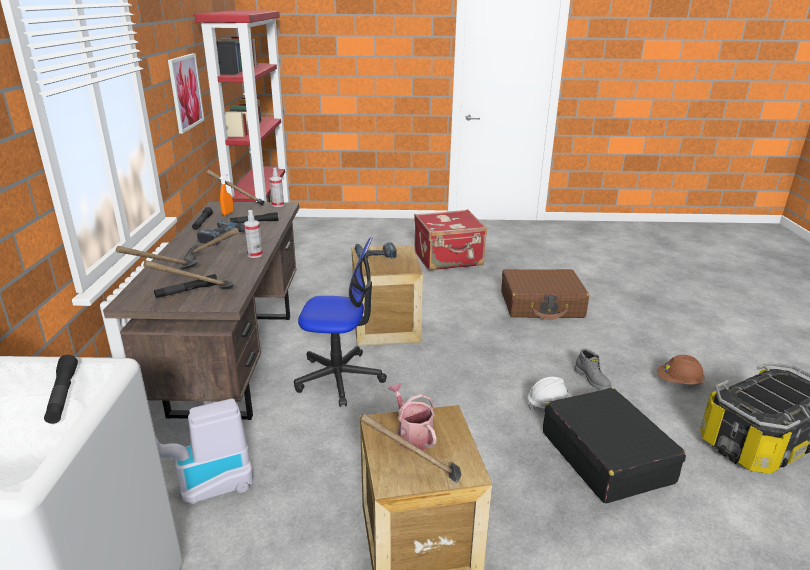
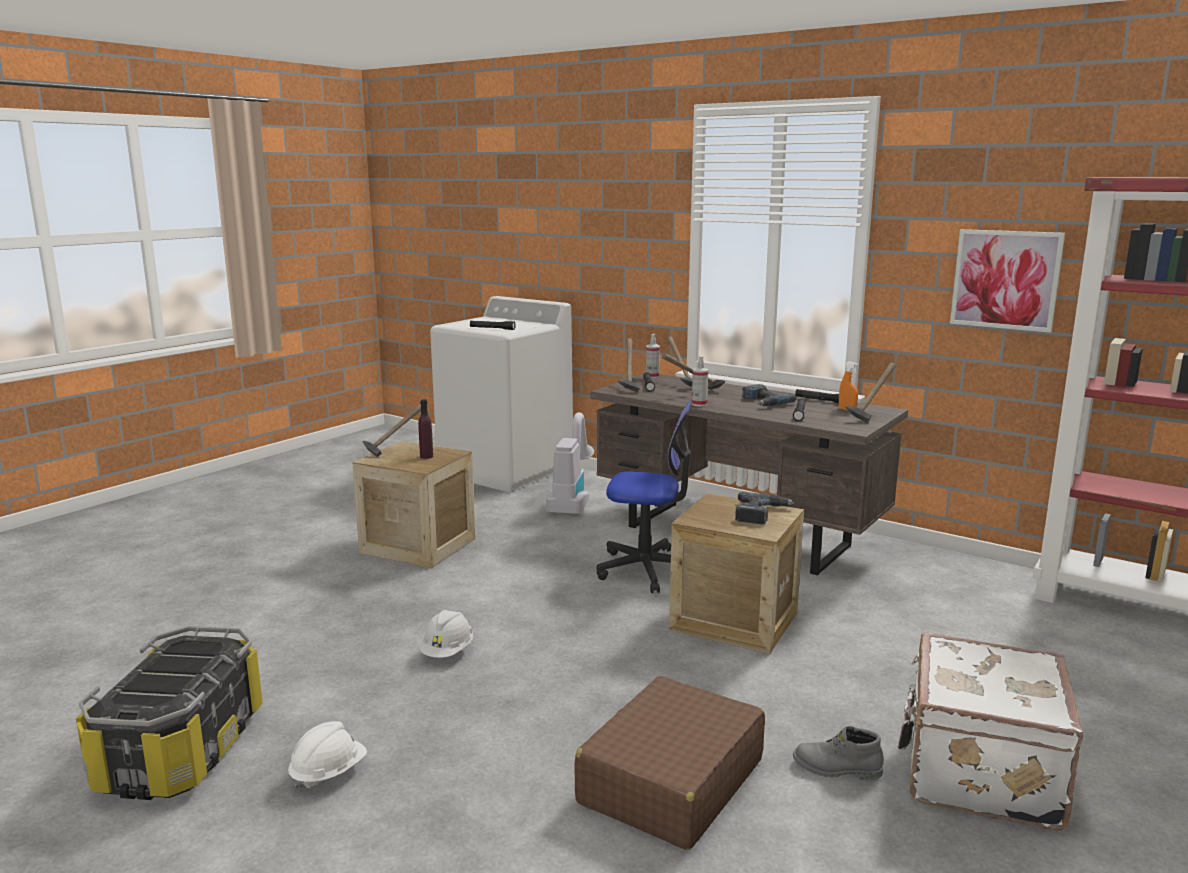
camera: 125 degrees right, 10 degrees down
spray bottle [270,167,284,207] -> spray bottle moved to [646,334,660,378]
office chair [294,237,387,407] -> office chair turned 120 degrees counterclockwise [597,400,692,593]
watering can [388,383,437,450] -> purple bottle [418,399,433,459]
red suitcase [414,209,487,271] -> white suitcase [898,632,1083,831]
black suitcase [543,388,686,503] -> none
grey boot [574,348,612,390] -> grey boot moved to [793,726,884,780]
brown hard hat [657,355,705,384] -> white hard hat [288,721,367,792]

